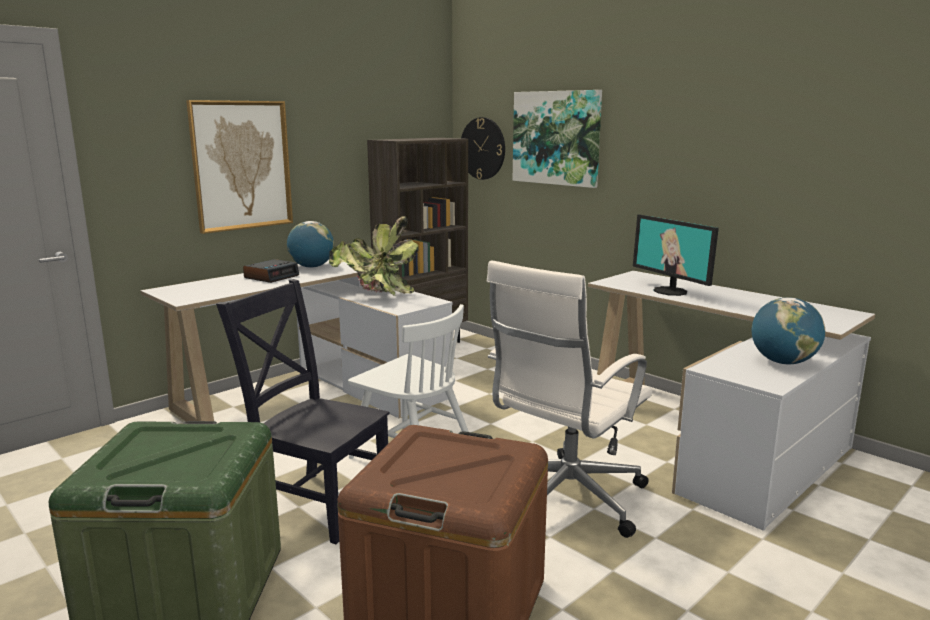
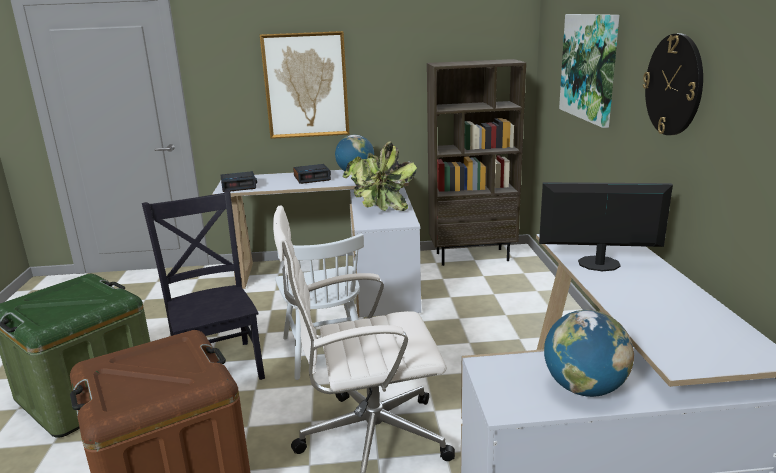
camera: 40 degrees right, 5 degrees up
wall clock [461,117,505,180] -> wall clock moved to [643,34,703,135]
monitor [633,214,719,296] -> monitor turned 90 degrees clockwise [539,182,673,271]
none -> alarm clock [221,171,257,192]

